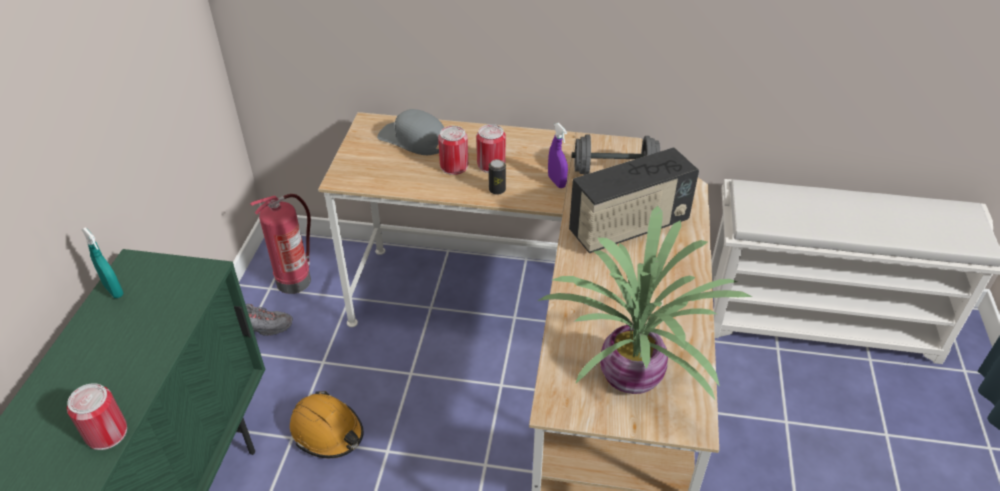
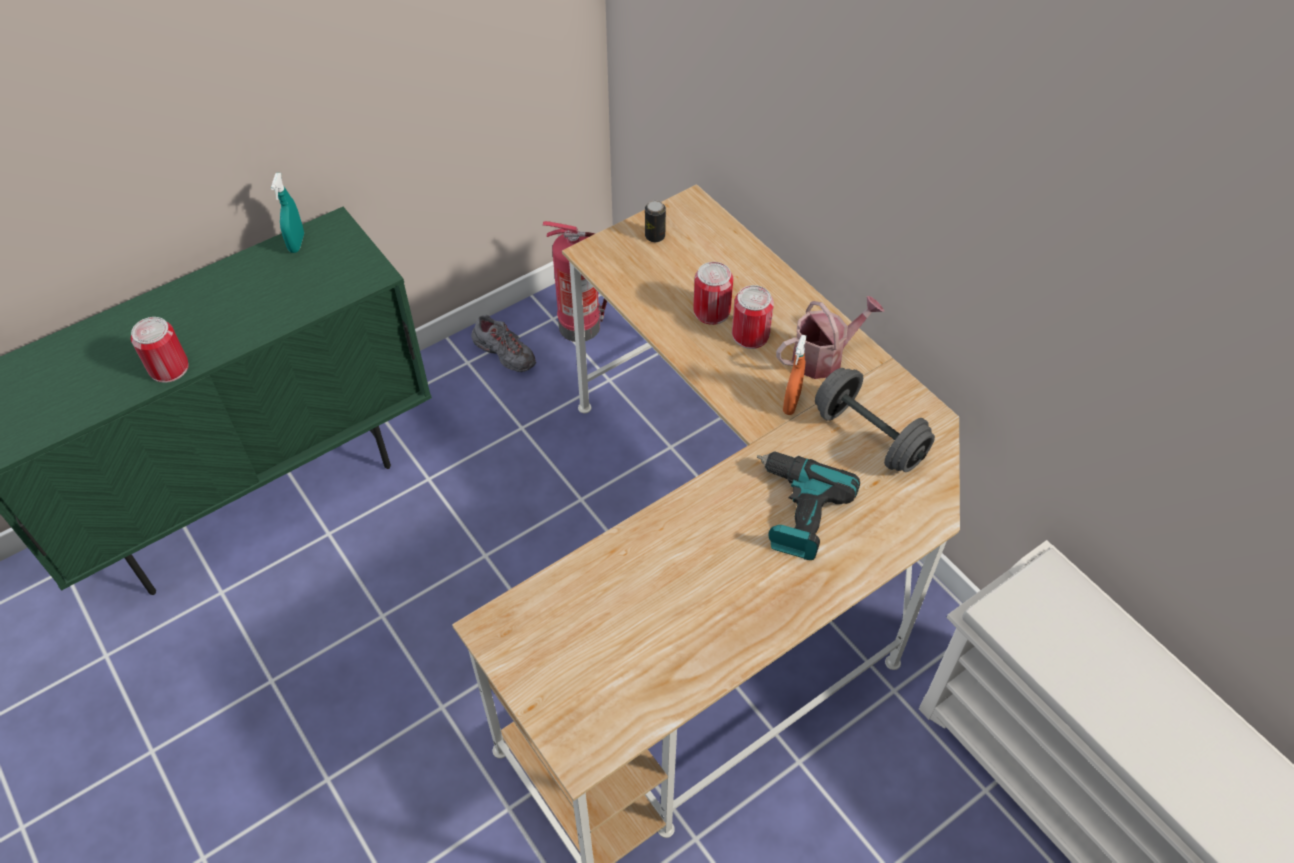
camera: 45 degrees right, 10 degrees up
orange hard hat [290,391,363,458] -> none
grey cap [377,109,444,155] -> none
can [489,159,506,195] -> can moved to [645,201,666,242]
potted plant [537,206,752,401] -> none
purple spray bottle [548,123,568,188] -> orange spray bottle [783,335,807,415]
radio [569,148,699,253] -> power drill [757,451,860,560]
none -> watering can [776,296,884,379]

